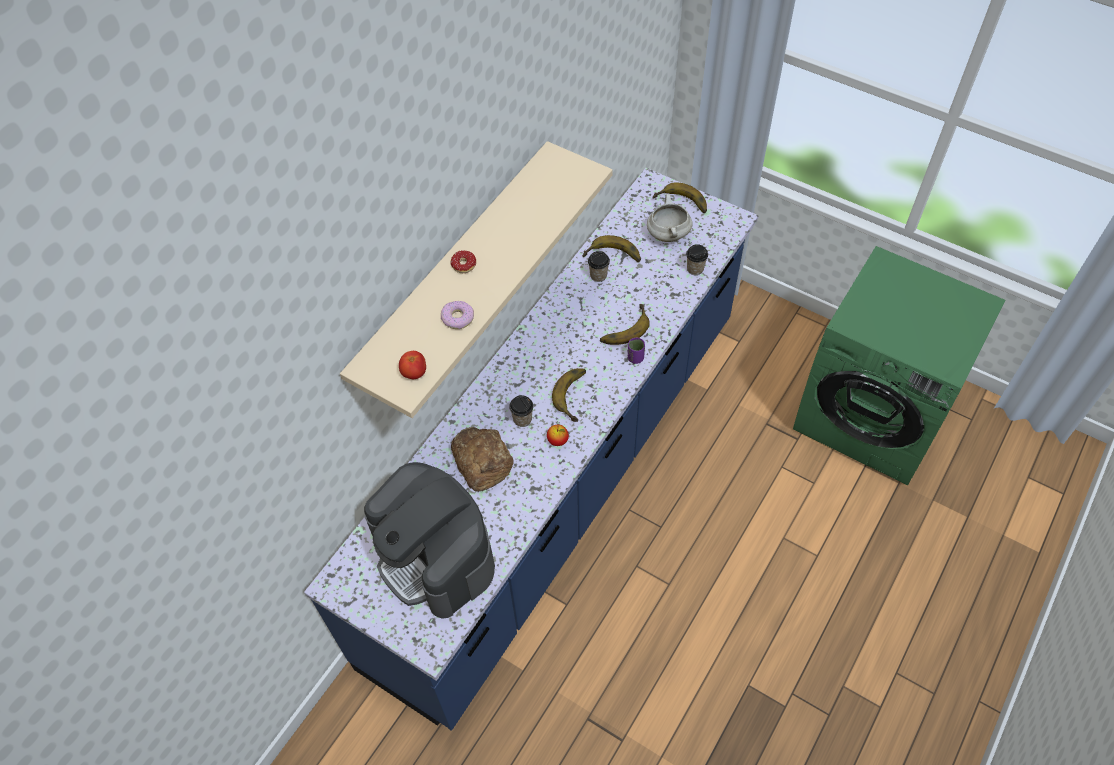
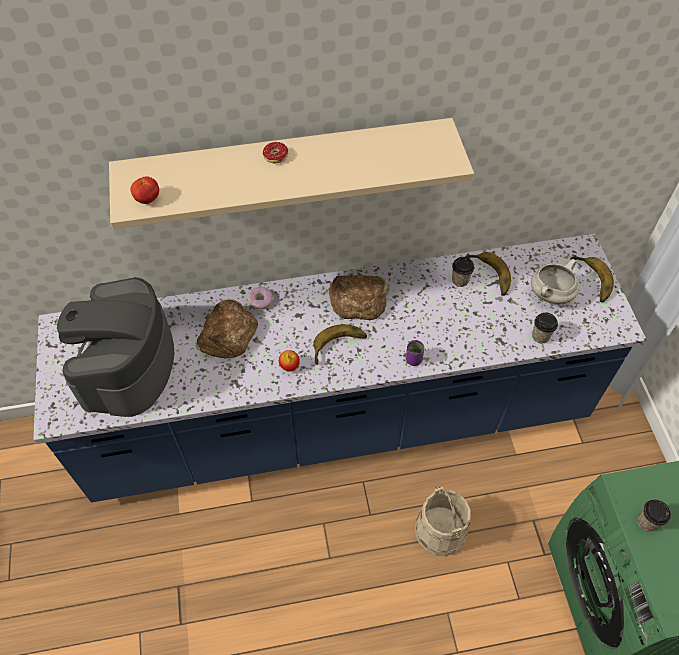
camera: 45 degrees right, 0 degrees up
donut [441,301,474,329] -> donut moved to [248,286,273,309]
cup [509,395,533,427] -> cup moved to [638,500,671,531]
banana [600,304,650,345] -> none
none -> bread [328,275,389,320]
none -> beige bucket [415,485,471,556]

